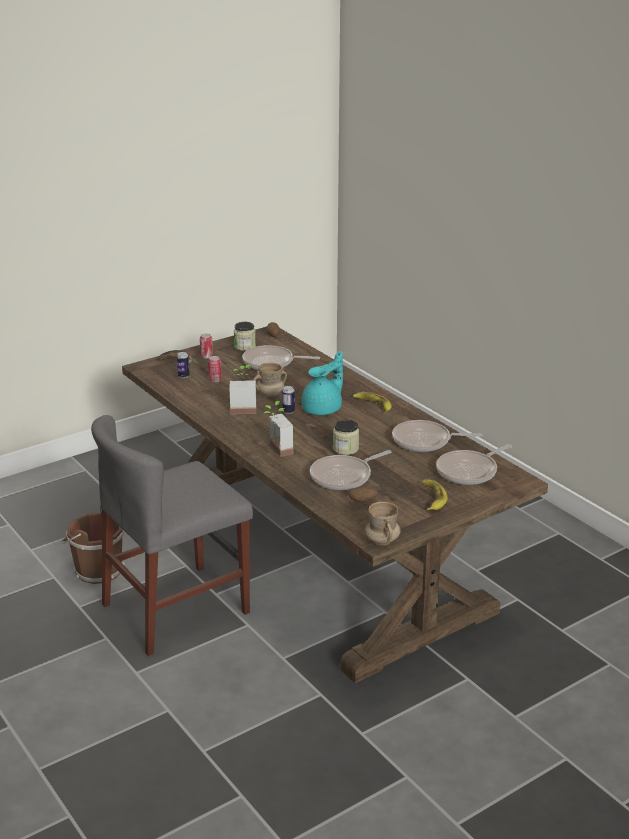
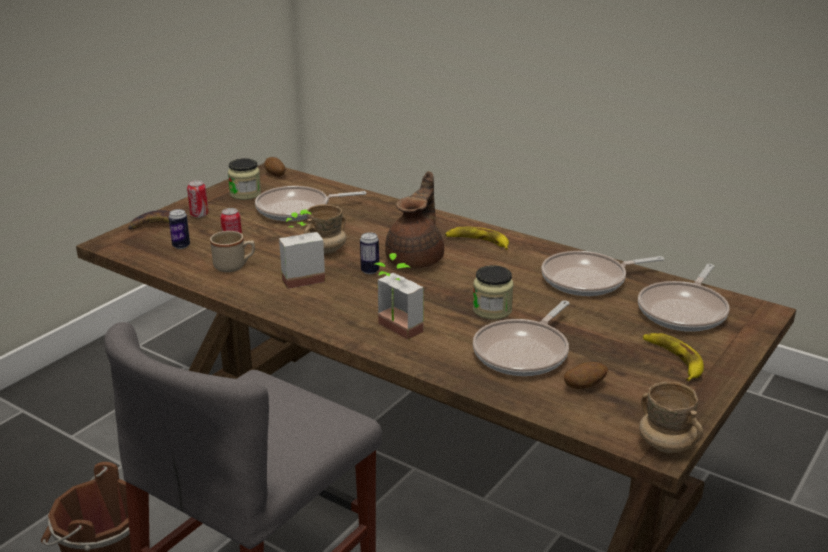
camera: 20 degrees left, 0 degrees up
turquoise teapot [302,351,343,415] -> brown teapot [385,171,444,269]
none -> beige mug [210,231,255,272]

